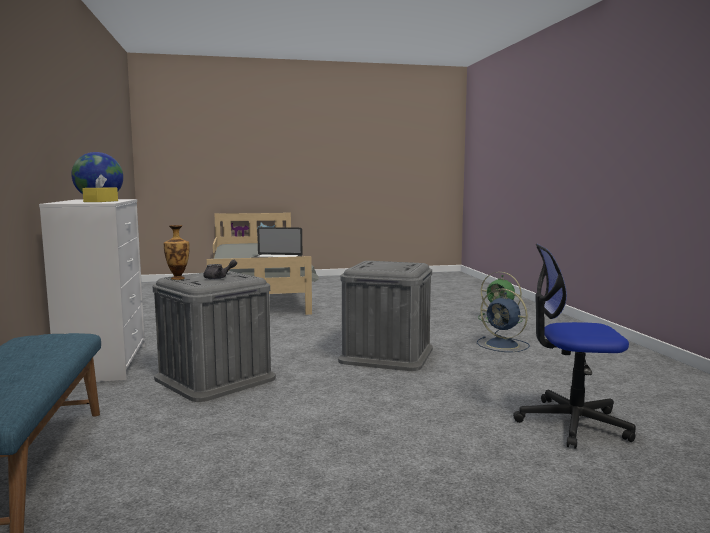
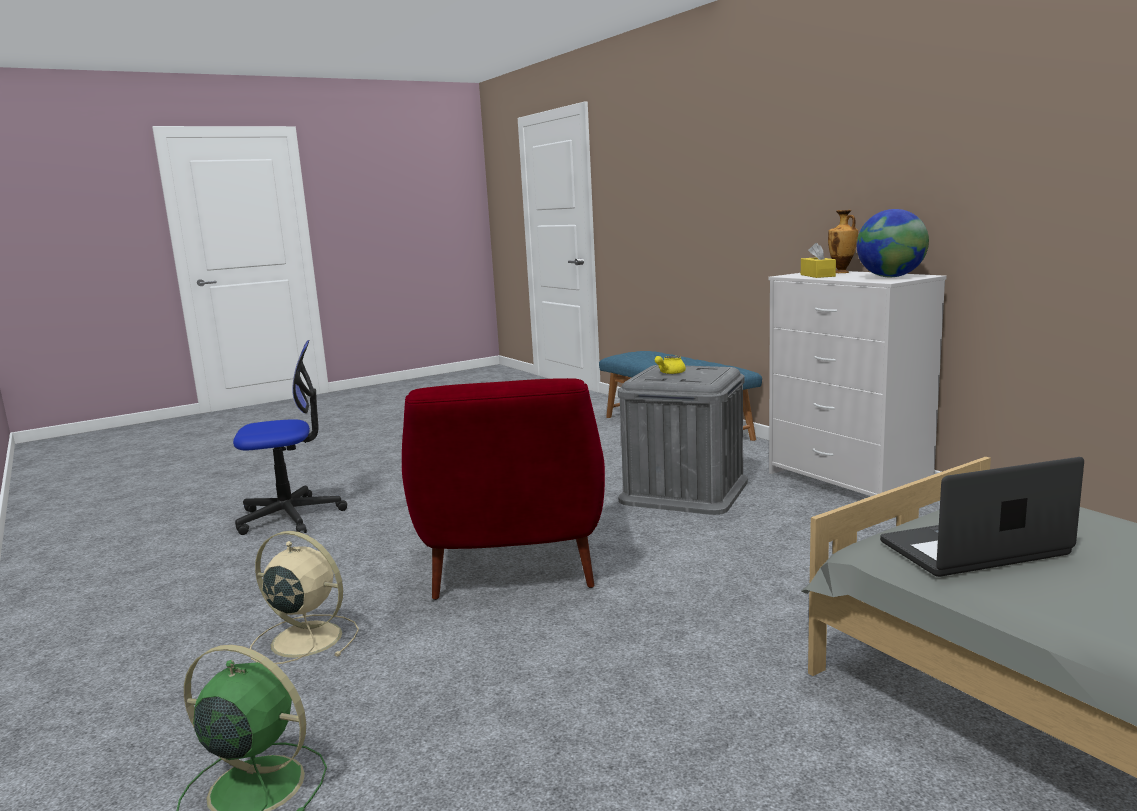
camera: 160 degrees right, 5 degrees up
vase [164,225,190,280] -> vase moved to [828,210,858,273]
grey teapot [203,260,237,279] -> yellow teapot [655,356,686,374]
grey storage box [338,261,433,371] -> red armchair [402,378,605,600]
blue fan [477,289,530,352] -> beige fan [250,531,359,664]

